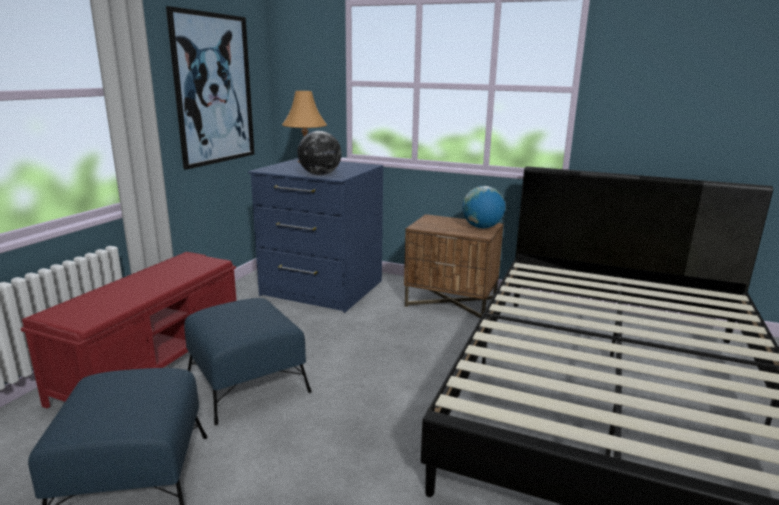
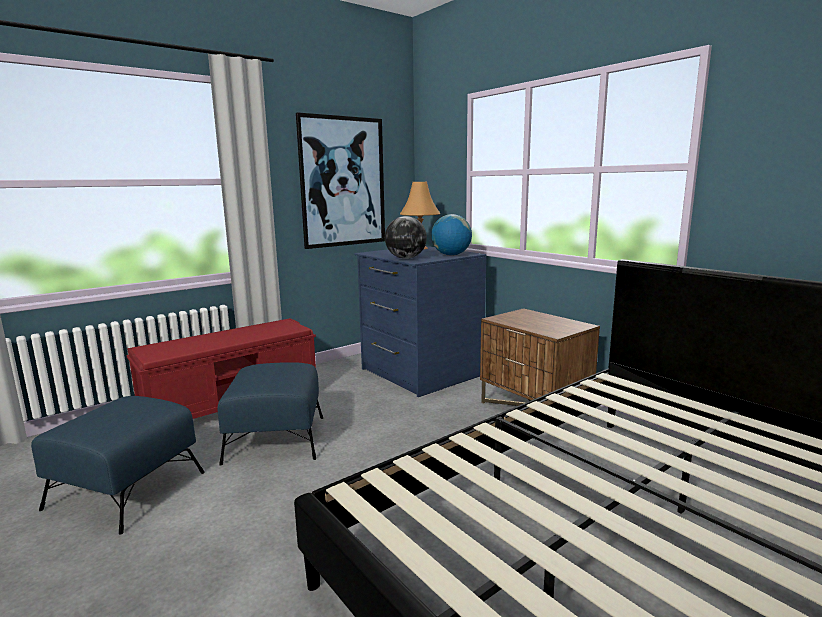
camera: 30 degrees right, 5 degrees down
globe [462,186,505,229] -> globe moved to [431,214,472,256]

